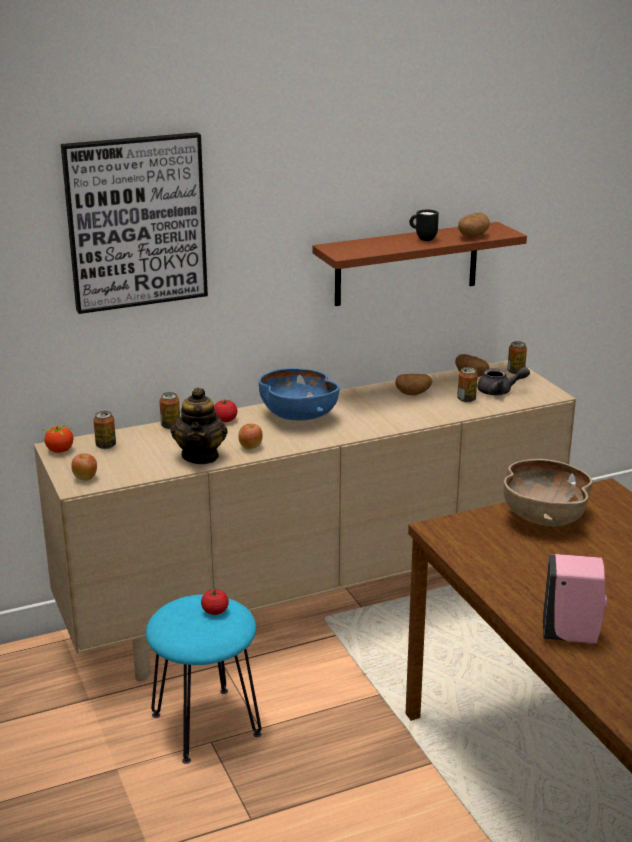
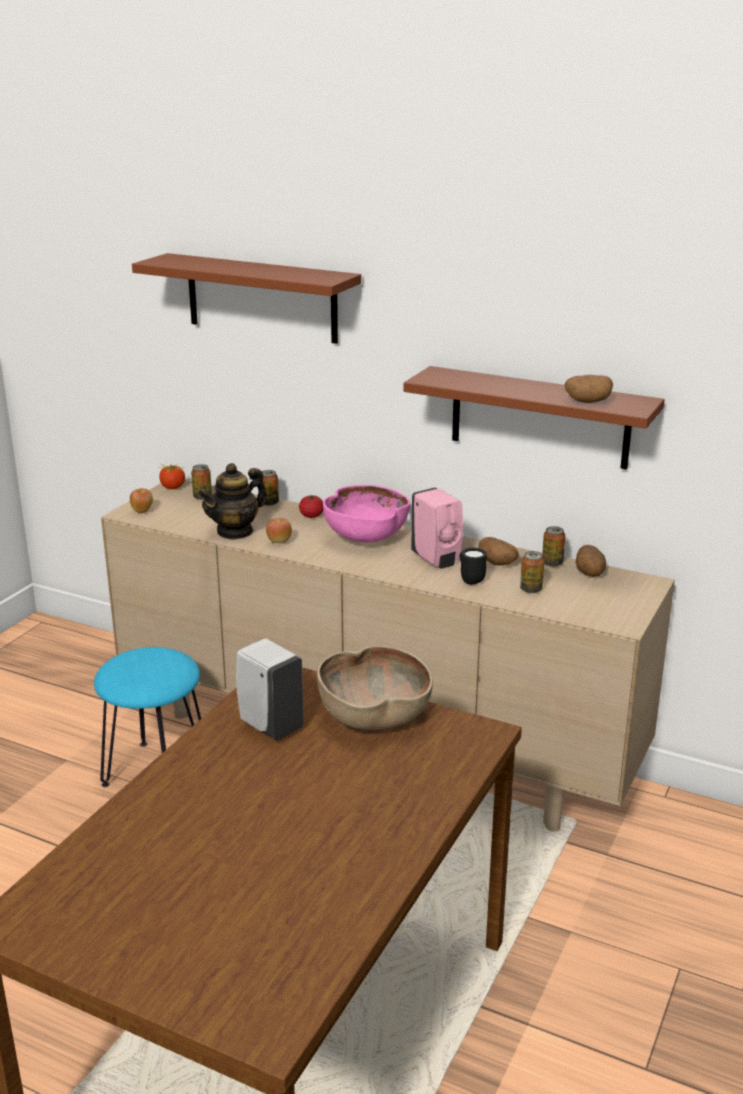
camera: 50 degrees right, 0 degrees up
picture [61,132,208,314] -> brown shelf [132,253,361,344]
tomato [201,587,229,615] -> none
blue bowl [259,368,340,421] -> pink bowl [323,485,410,543]
black mug [409,210,439,241] -> black mug moved to [460,548,487,585]
grey teapot [477,367,530,395] -> none
can [507,341,527,375] -> can moved to [542,526,565,567]
pink soap dispenser [543,554,608,644] -> pink soap dispenser moved to [411,487,463,569]
none -> white soap dispenser [236,638,304,741]

